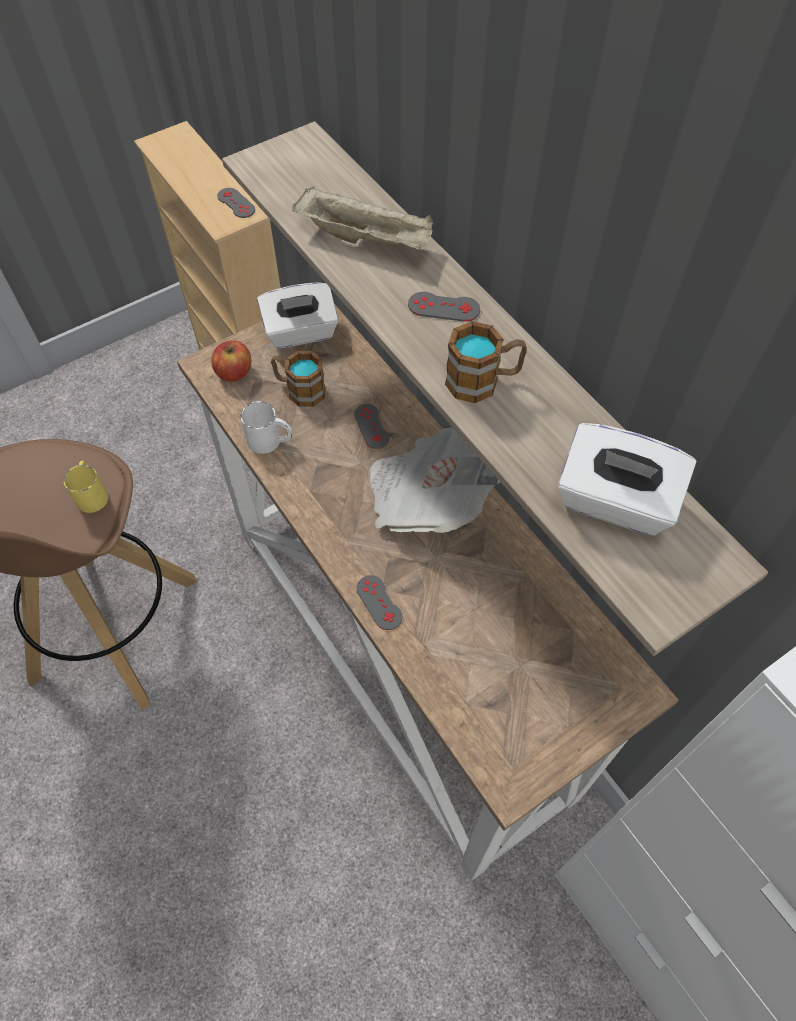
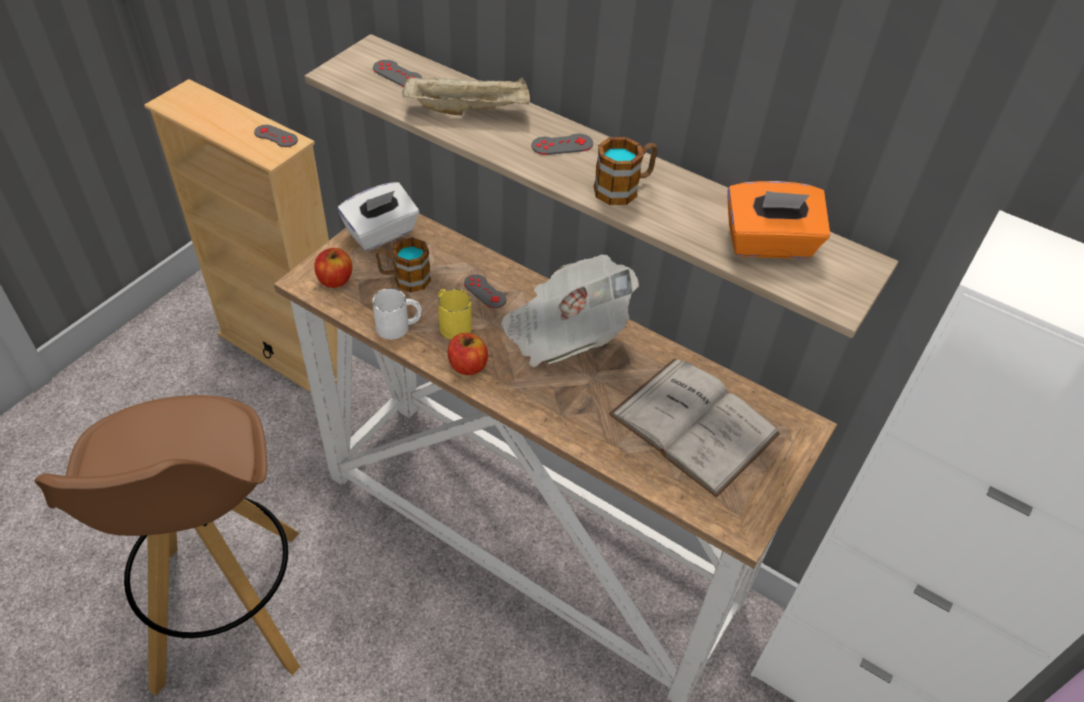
camera: 25 degrees left, 10 degrees down
yellow mug [63,461,108,513] -> yellow mug moved to [438,289,472,339]
grey game controller [357,575,402,630] -> grey game controller moved to [373,60,423,87]
white tissue box [558,423,696,536] -> orange tissue box [727,181,830,259]
none -> apple [448,333,488,375]
none -> white book [609,358,781,498]

